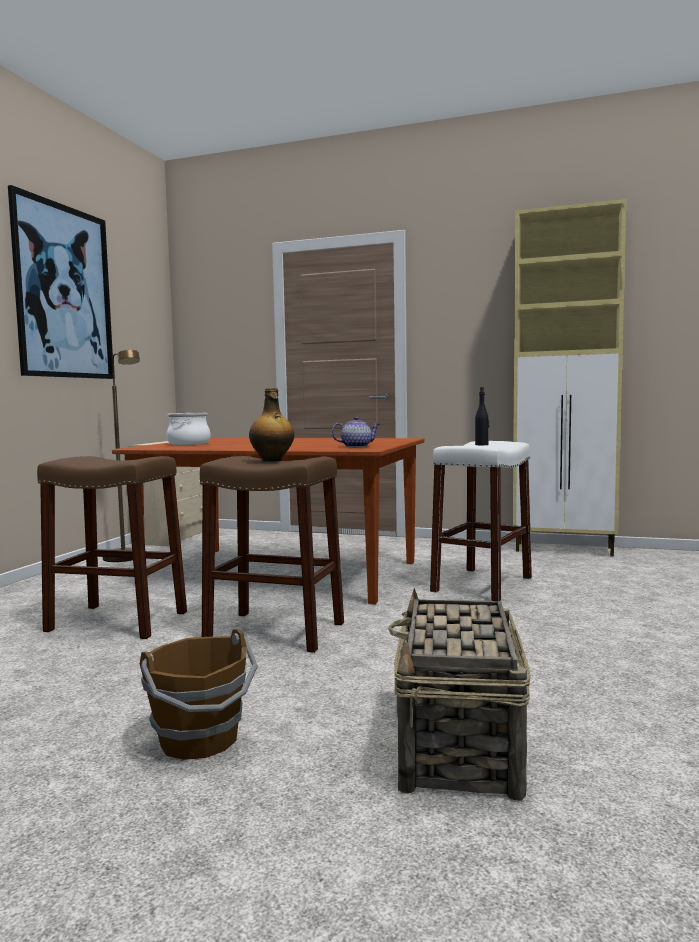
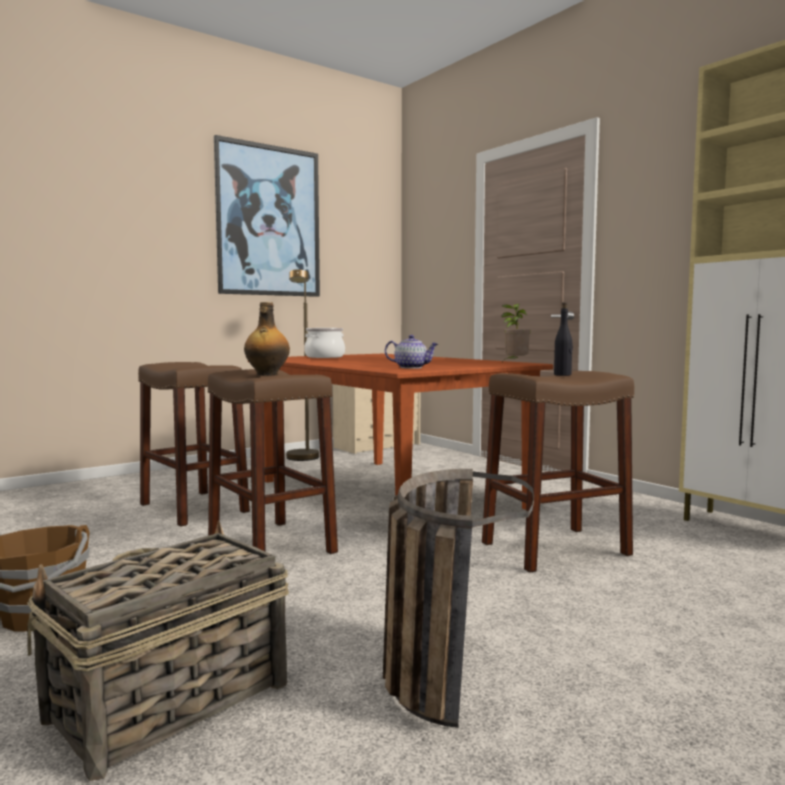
camera: 35 degrees right, 0 degrees up
white stool [430,441,532,601] -> brown stool [482,371,634,573]
none -> basket [383,469,534,728]
none -> potted plant [501,304,531,361]

